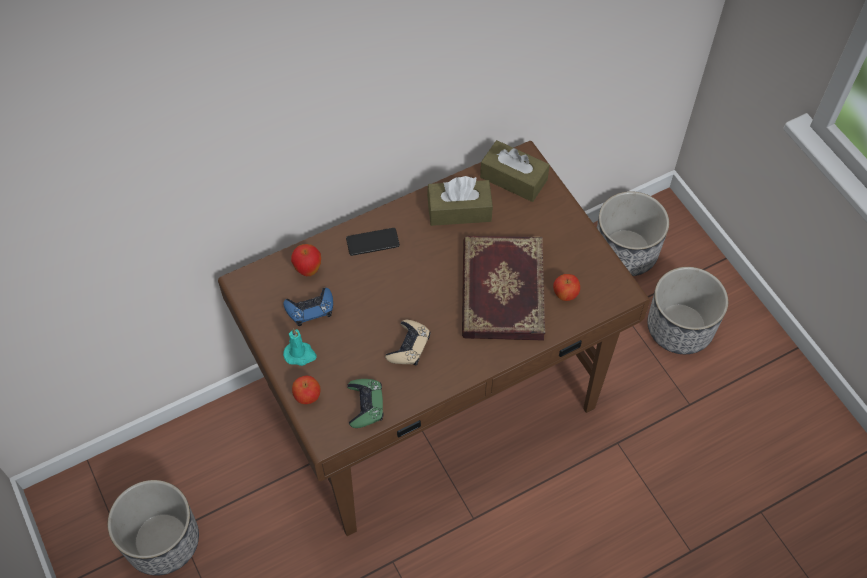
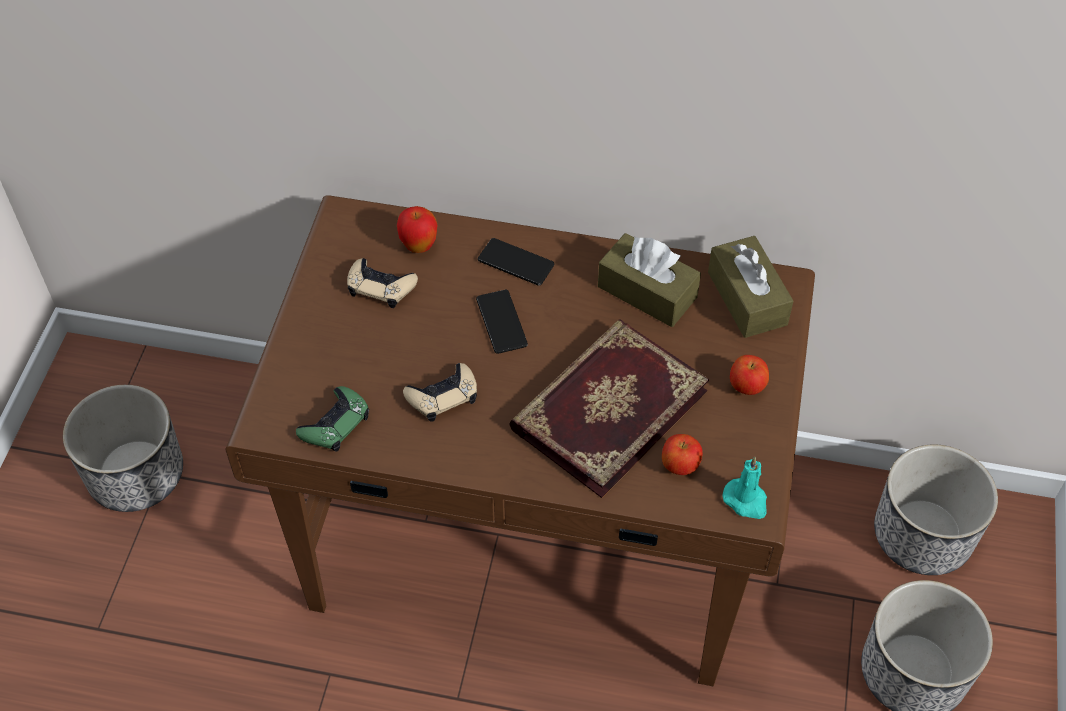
camera: 40 degrees right, 5 degrees down
blue game controller [283,288,333,326] -> beige game controller [347,258,418,308]
turquoise candle [283,328,317,366] -> turquoise candle moved to [722,457,767,519]
apple [292,376,320,404] -> apple moved to [730,355,769,395]
none -> phone [476,290,528,354]

